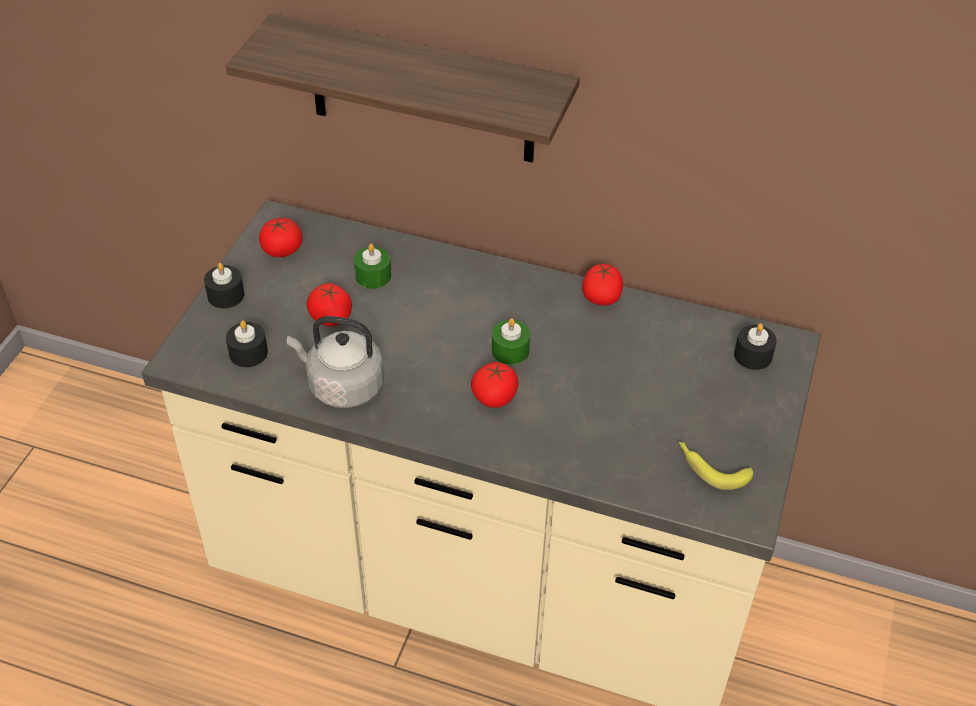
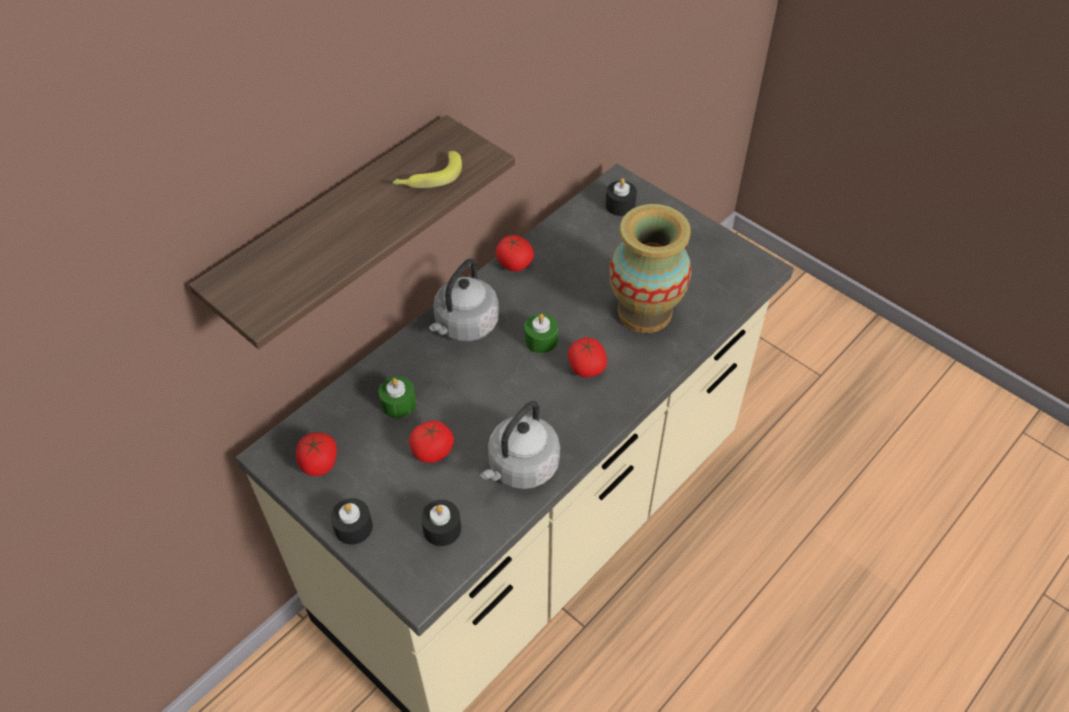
camera: 65 degrees left, 5 degrees up
banana [678,442,753,490] -> banana moved to [393,151,462,188]
none -> grey kettle [429,259,499,342]
none -> vase [609,204,691,333]

